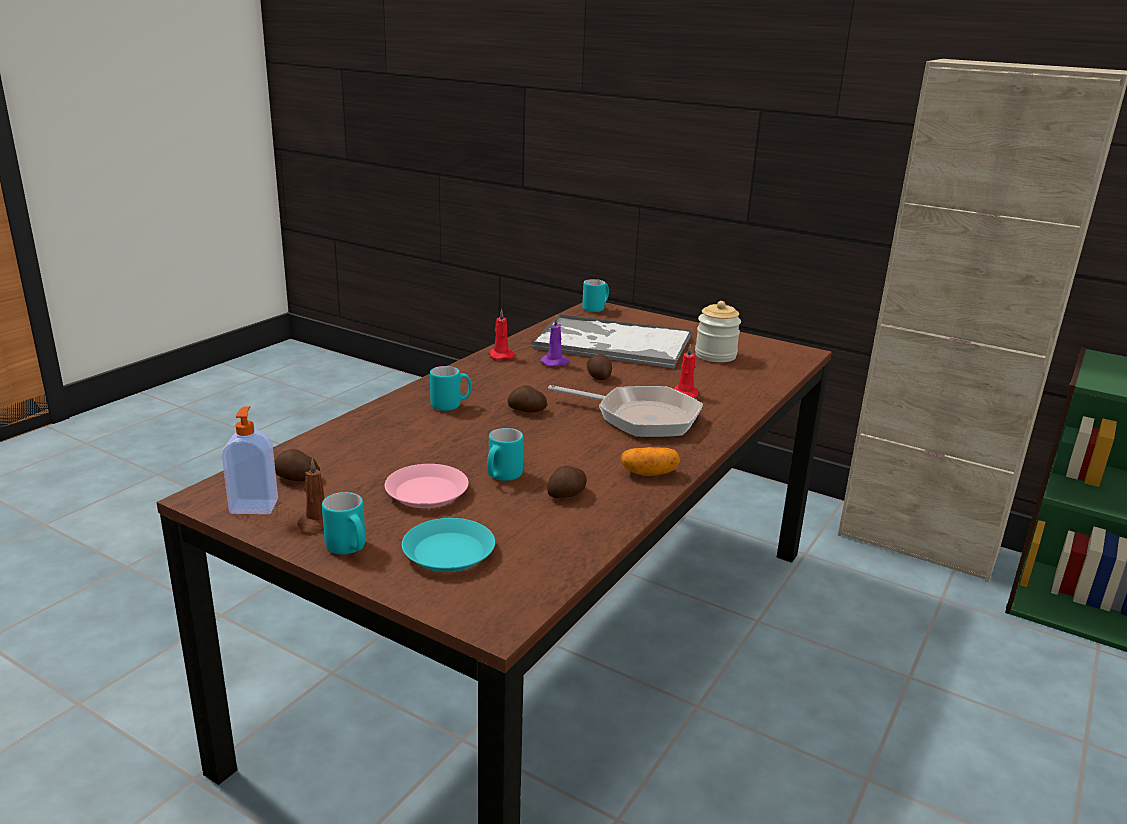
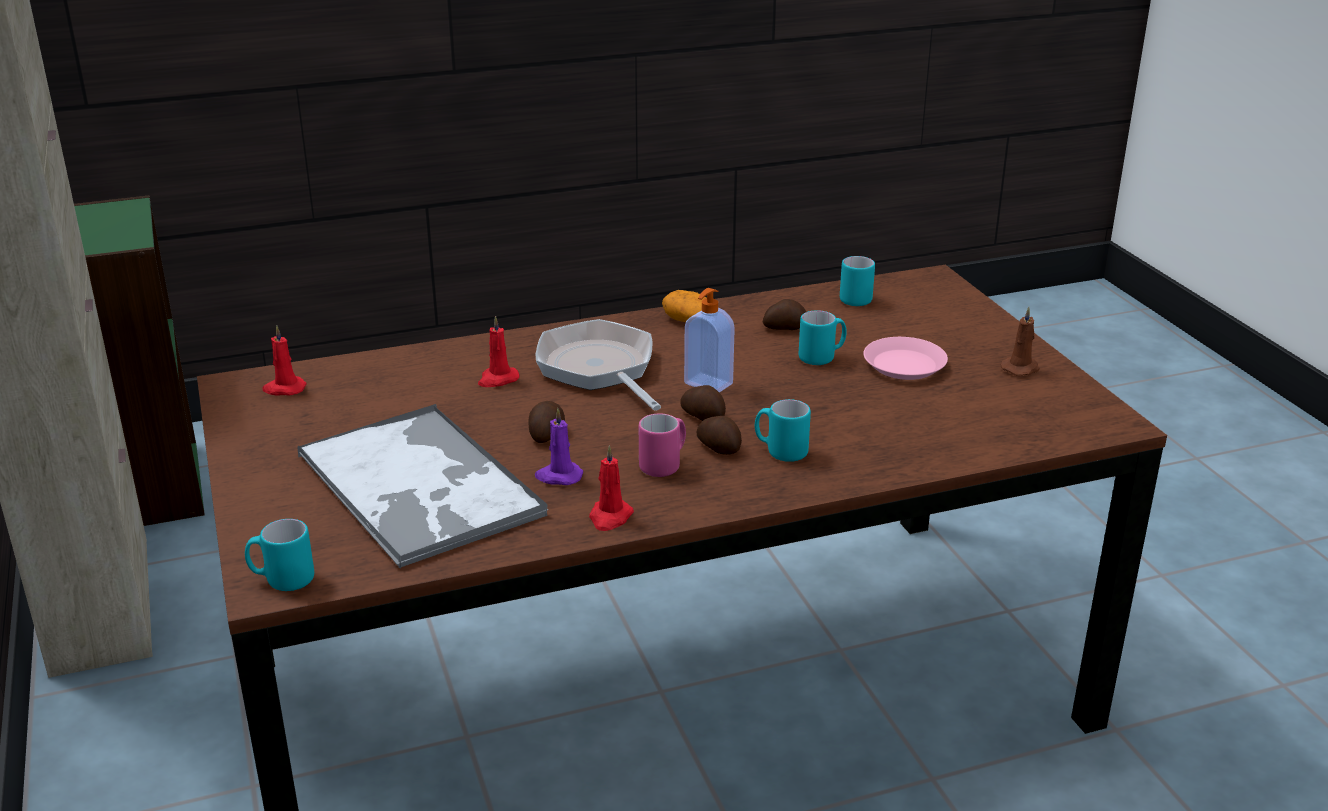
camera: 140 degrees left, 5 degrees up
soap dispenser [222,406,278,514] -> soap dispenser moved to [684,288,735,393]
potato [274,449,320,481] -> potato moved to [697,416,742,455]
turquoise mug [322,492,365,554] -> turquoise mug moved to [840,256,875,306]
turquoise plate [402,518,495,572] -> none
jar [695,301,741,362] -> none
none -> red candle [262,325,307,395]
none -> pink mug [639,413,686,477]

